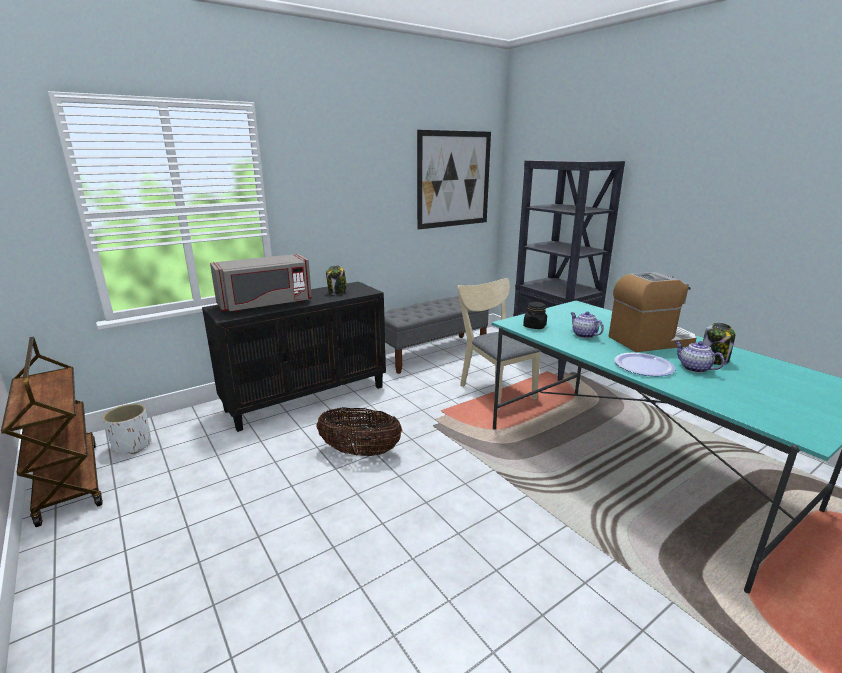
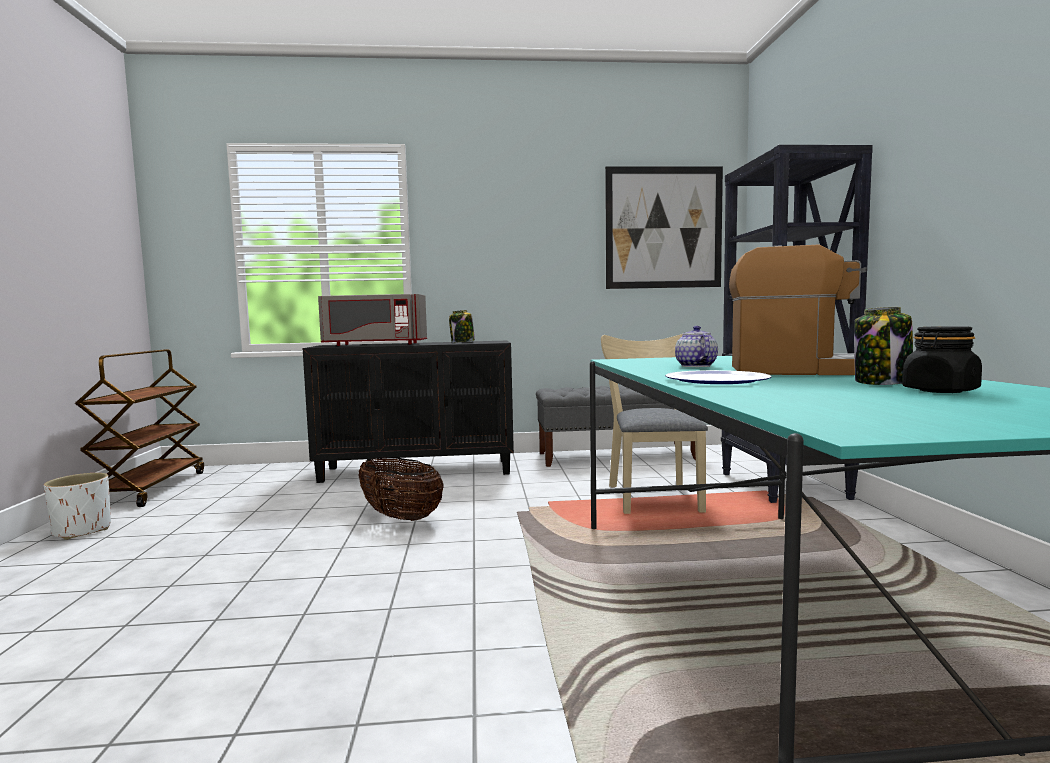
camera: 30 degrees right, 15 degrees down
white planter [102,404,151,454] -> white planter moved to [44,473,111,540]
black jar [523,302,547,329] -> black jar moved to [902,326,982,393]
teapot [675,341,725,373] -> none

